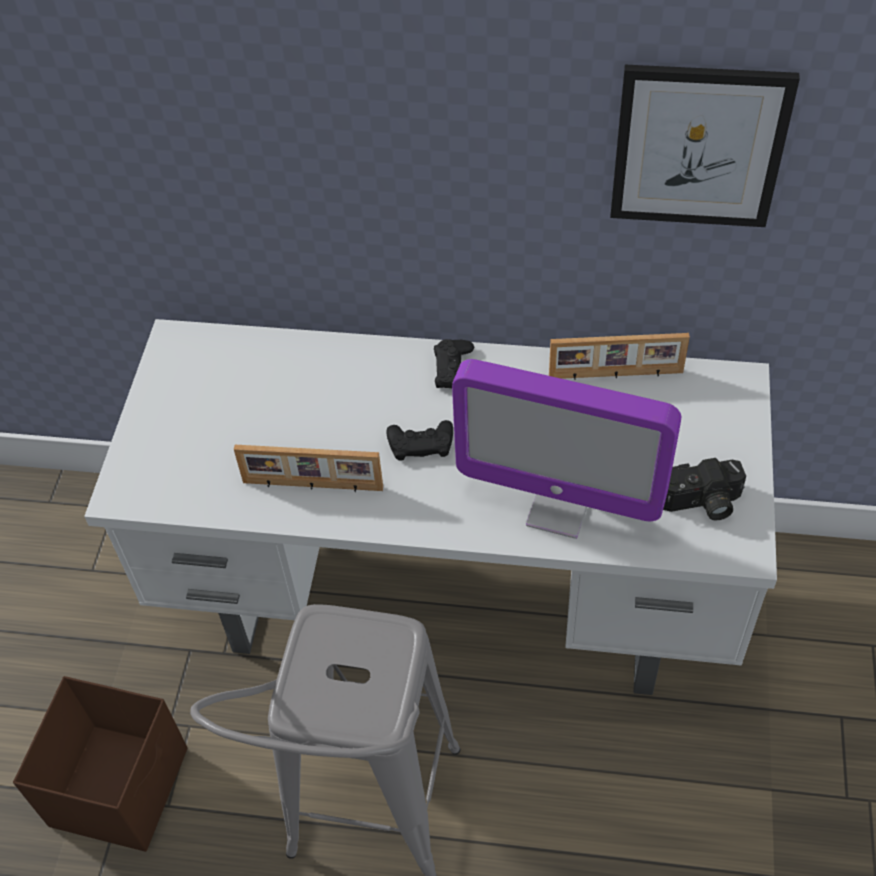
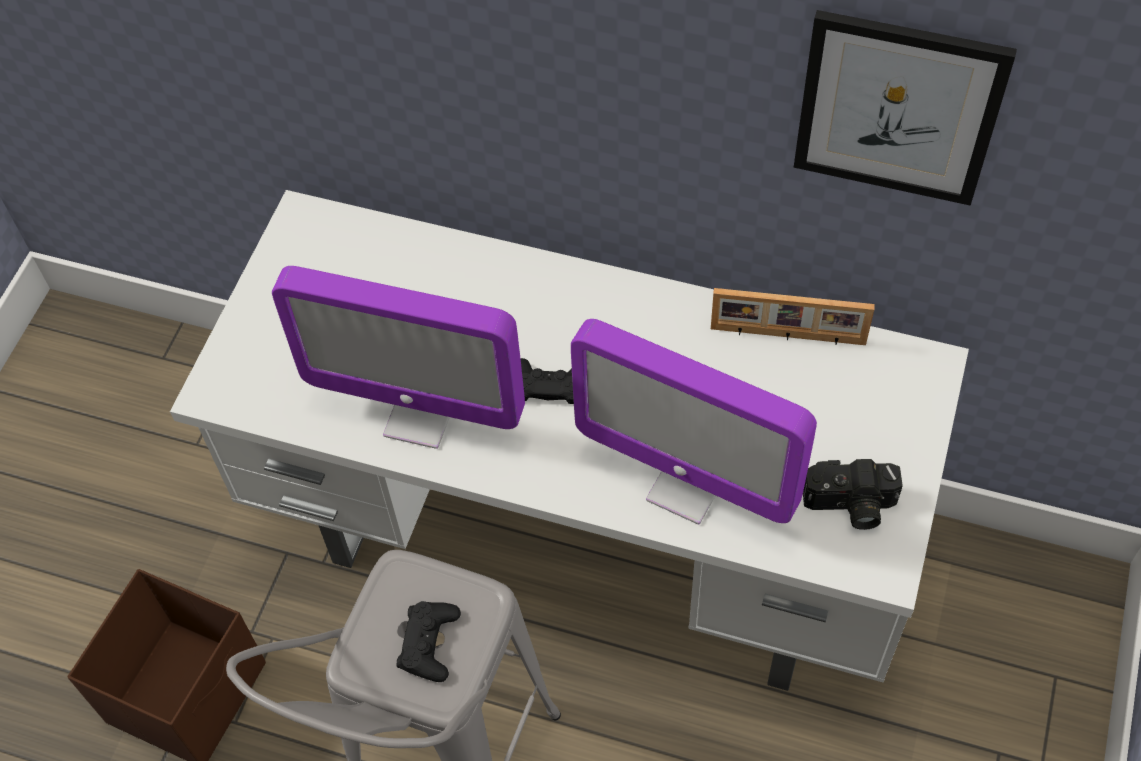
camera: 10 degrees right, 5 degrees up
picture frame [234,445,383,492] -> monitor [272,266,525,449]
black game controller [434,339,474,388] -> black game controller moved to [397,601,461,682]

